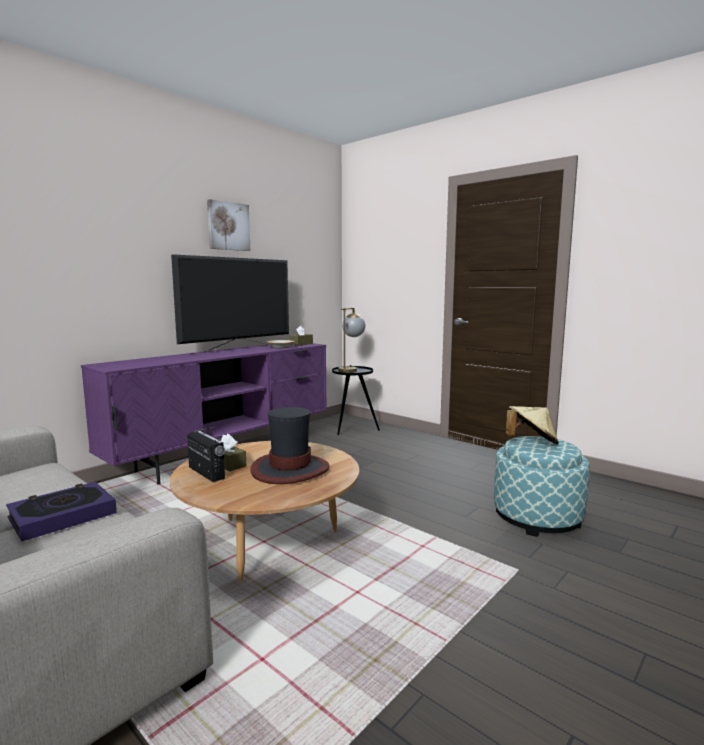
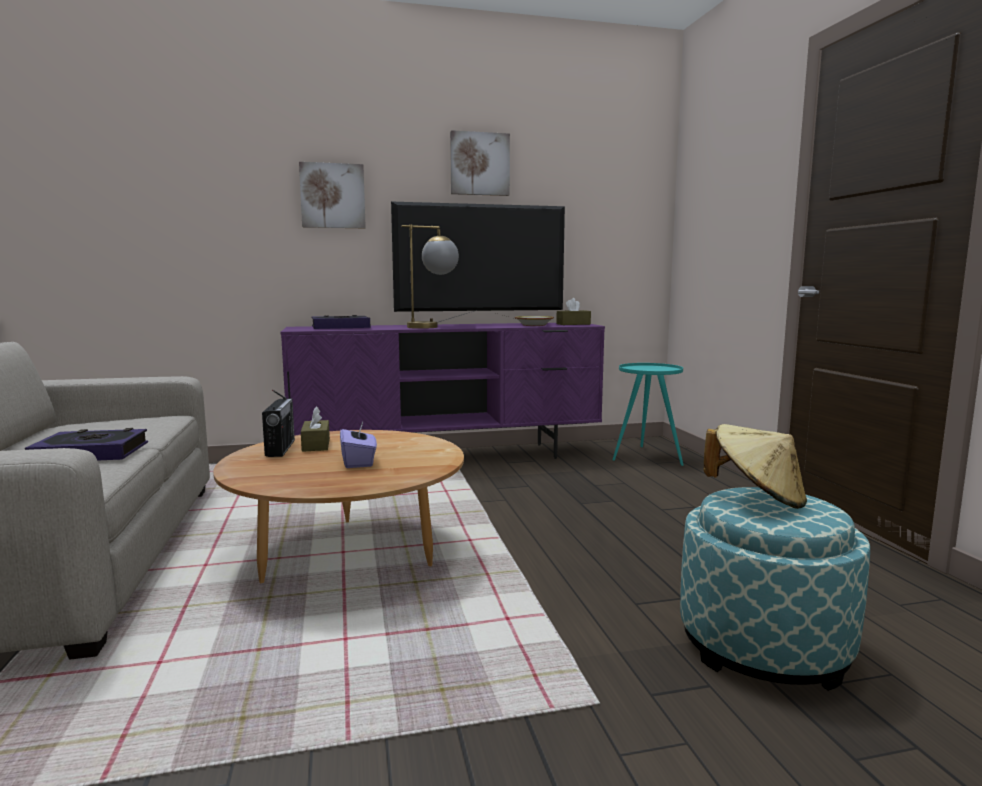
camera: 35 degrees right, 0 degrees up
hat [250,407,329,484] -> purple tissue box [340,419,377,468]
black side table [332,366,380,435] -> turquoise side table [613,363,684,466]
table lamp [338,307,365,373] -> table lamp moved to [401,224,459,329]
none -> picture [299,162,366,228]
none -> book [312,315,370,329]

